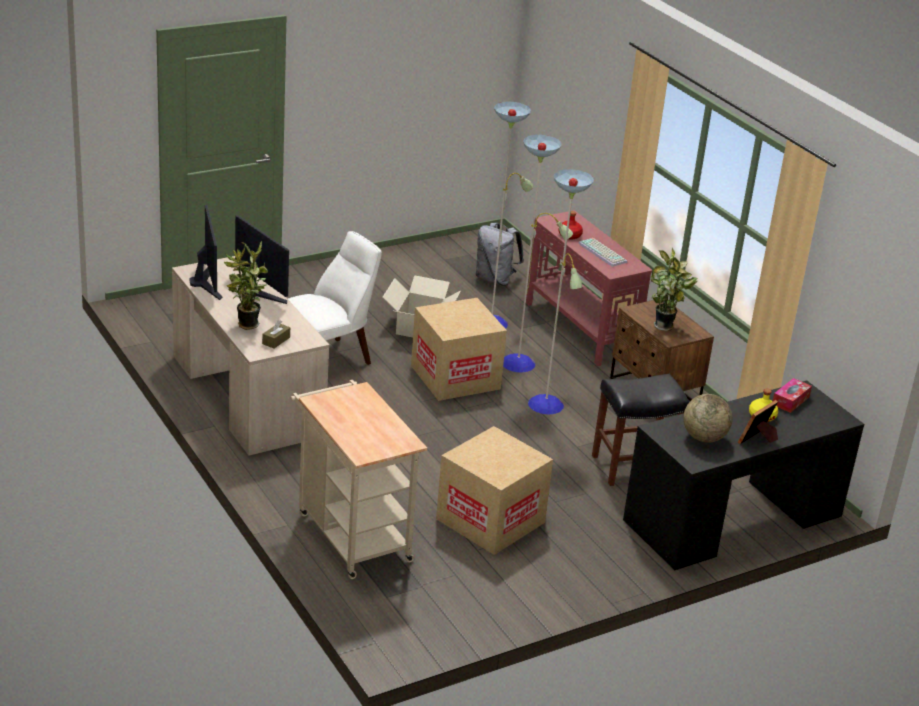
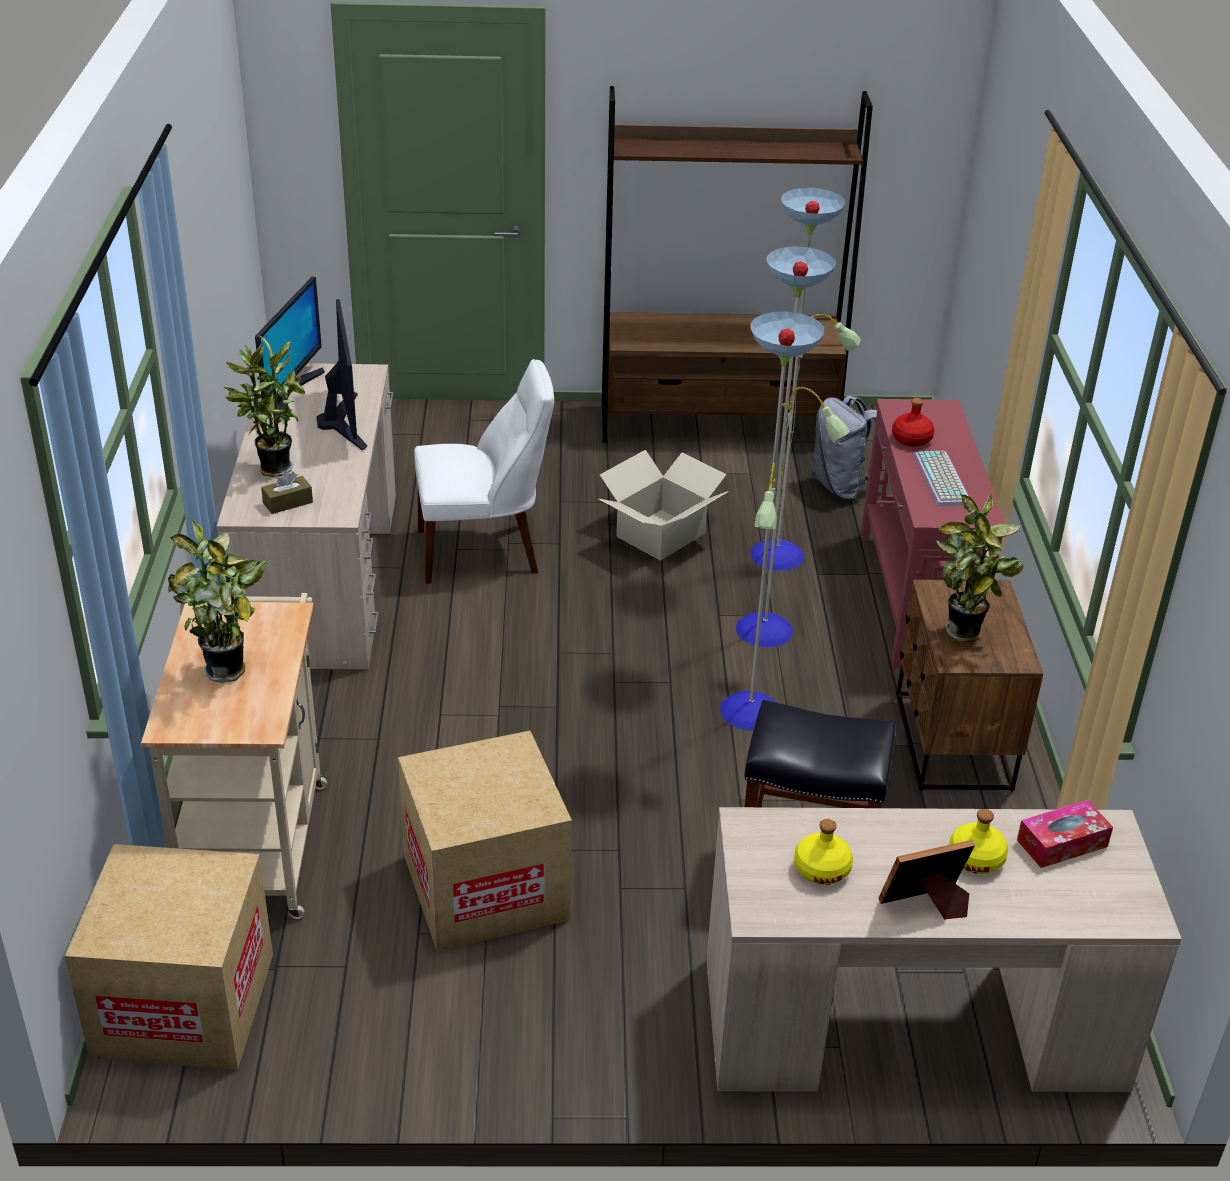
camera: 30 degrees right, 5 degrees up
cardboard box [411,298,507,401] -> cardboard box moved to [65,844,273,1070]
black desk [623,380,864,570] -> beige desk [707,807,1182,1092]
globe [683,394,732,443] -> yellow bottle [794,819,853,885]
none -> potted plant [168,519,266,683]
none -> brown bookcase [602,86,873,443]

